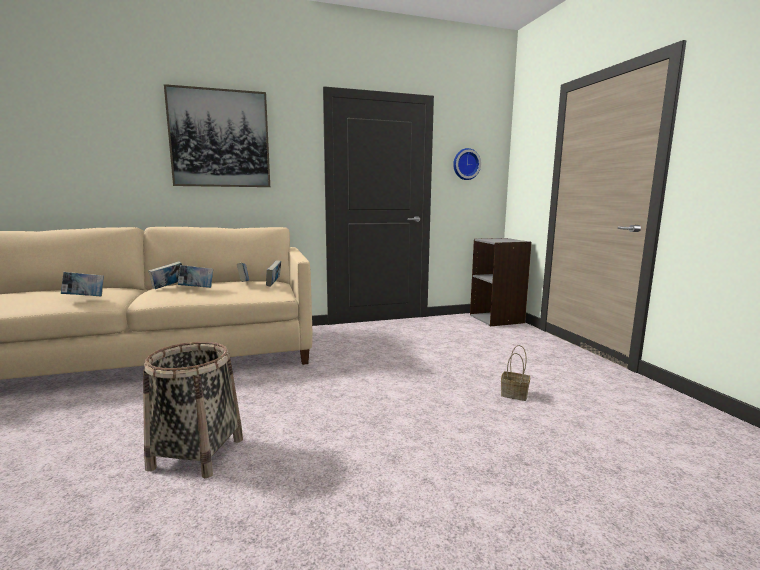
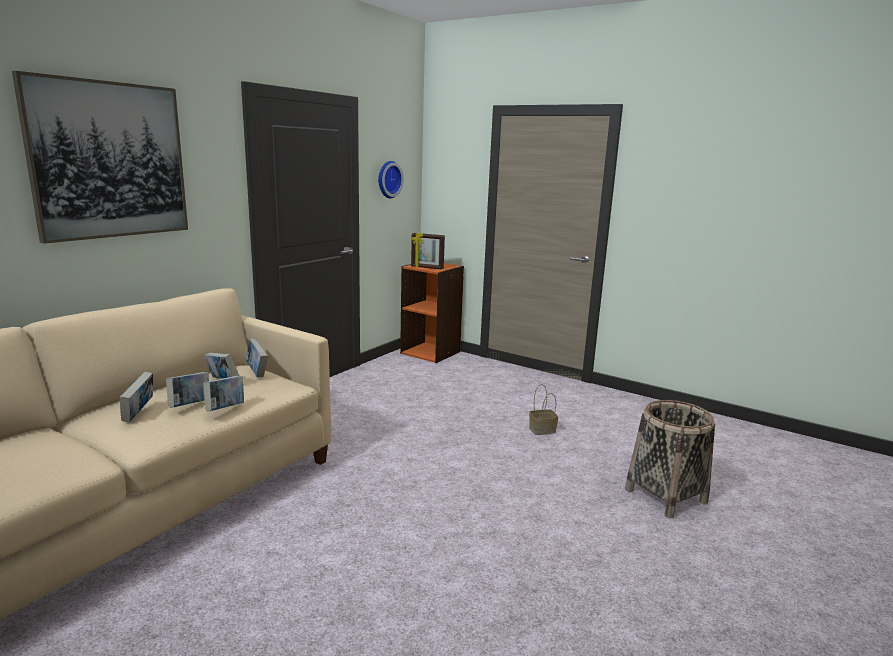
camera: 40 degrees left, 5 degrees up
book [61,272,104,296] -> book moved to [203,376,244,411]
basket [143,342,243,478] -> basket moved to [625,400,715,518]
grey bookcase [470,238,532,326] -> orange bookcase [400,263,464,363]
none -> picture frame [411,233,445,269]

